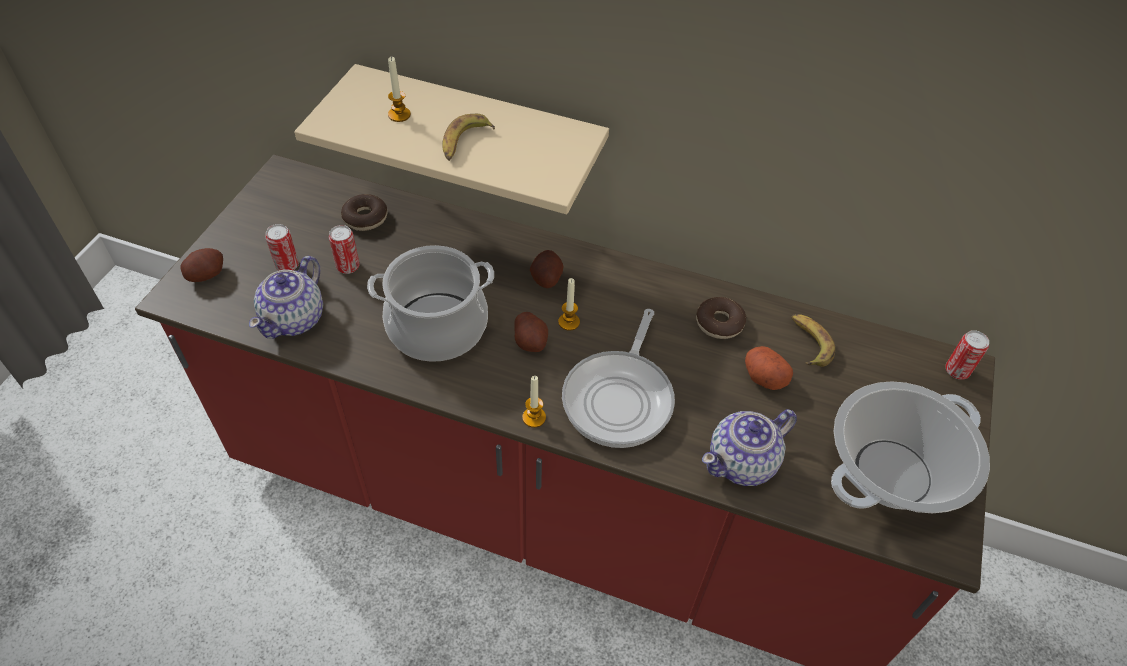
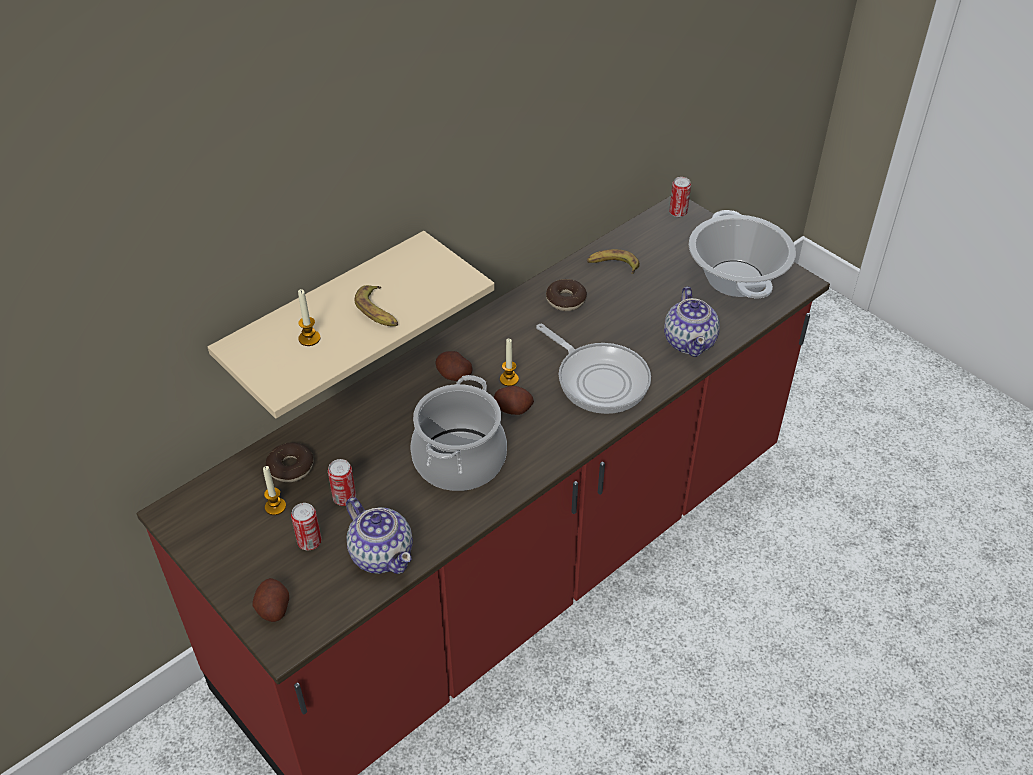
camera: 60 degrees left, 5 degrees down
candle [522,376,546,428] -> candle moved to [263,466,286,515]
potato [745,346,793,390] -> none

